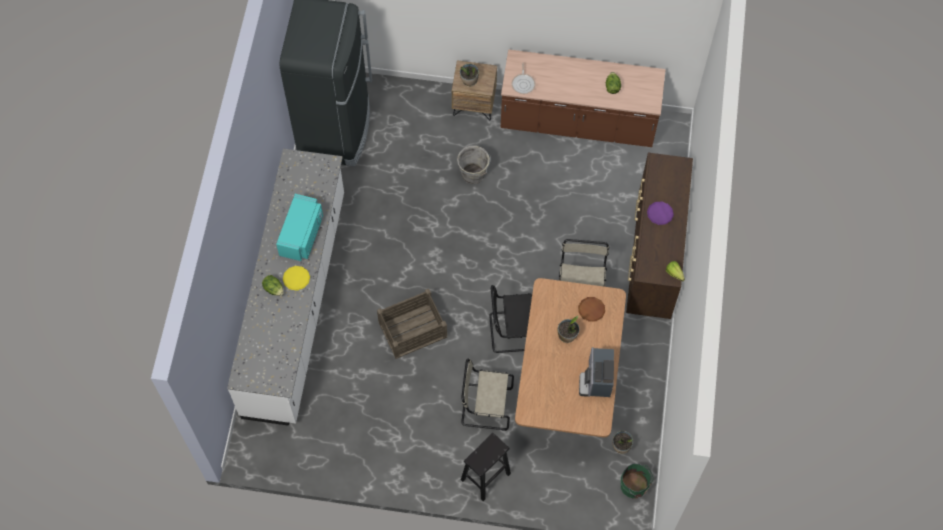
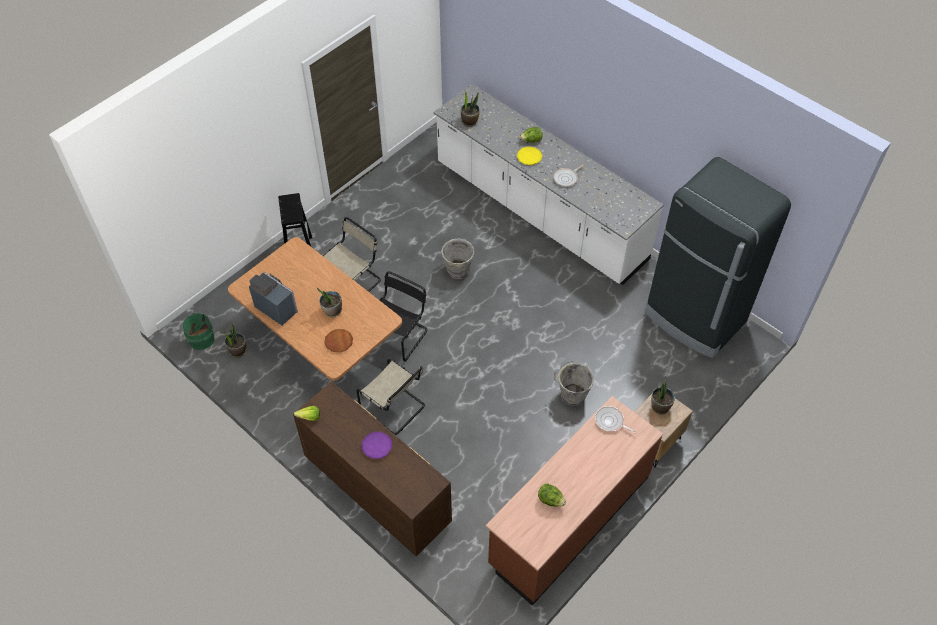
camera: 125 degrees right, 10 degrees down
turquoise microwave [276,194,323,261] -> frying pan [553,164,584,187]
crate [377,289,447,359] -> grey bucket [439,238,474,279]
none -> potted plant [461,91,480,127]

